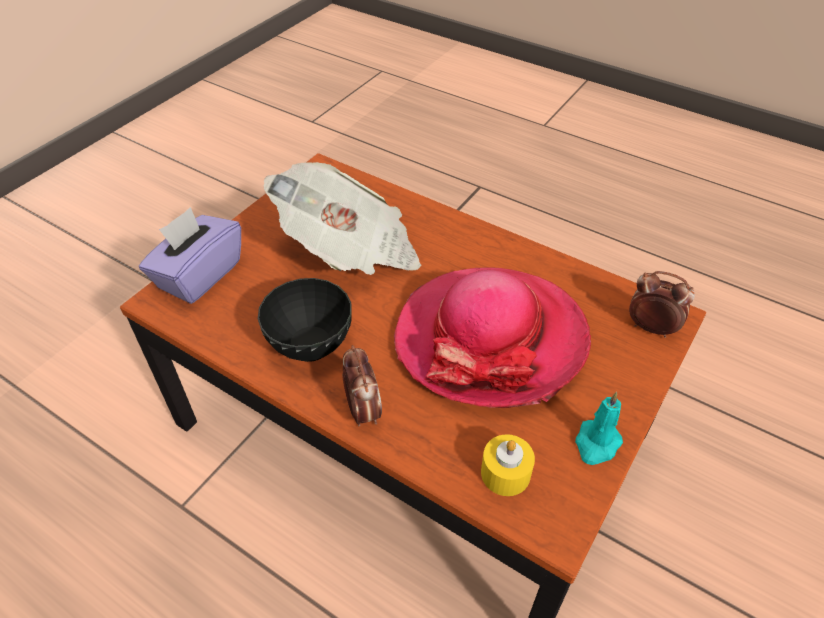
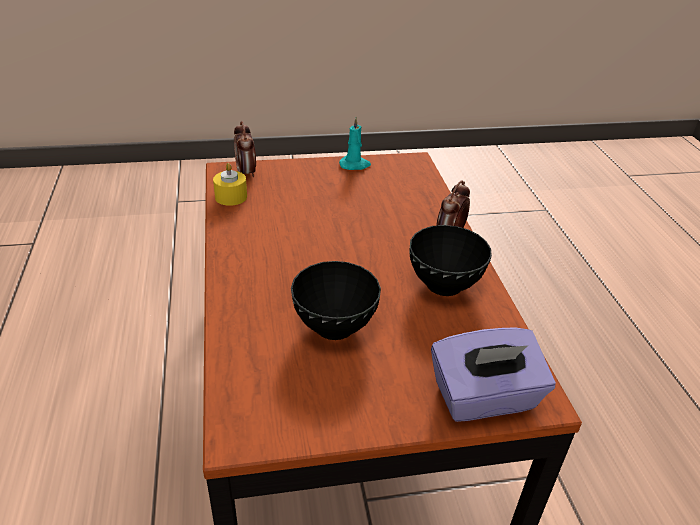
camera: 135 degrees left, 10 degrees down
newspaper [263,162,422,275] -> black bowl [291,261,381,340]
hat [394,267,591,408] -> none
yellow candle [481,434,535,496] -> yellow candle moved to [213,163,247,206]

